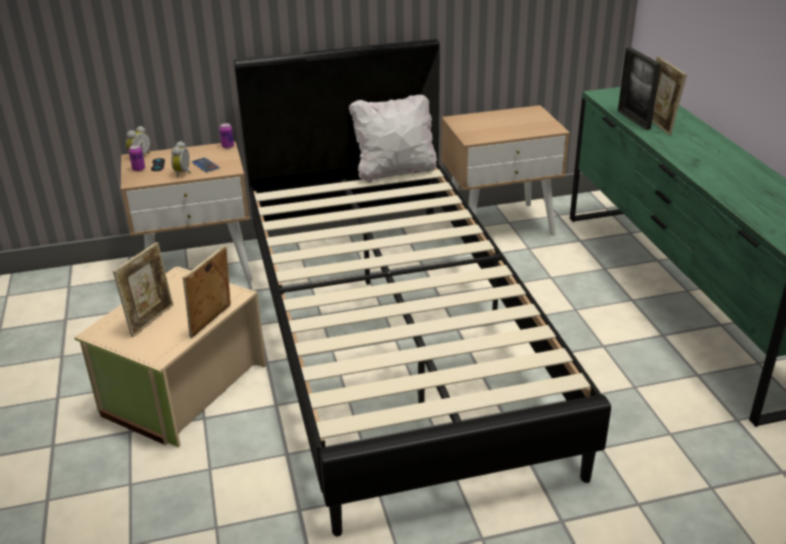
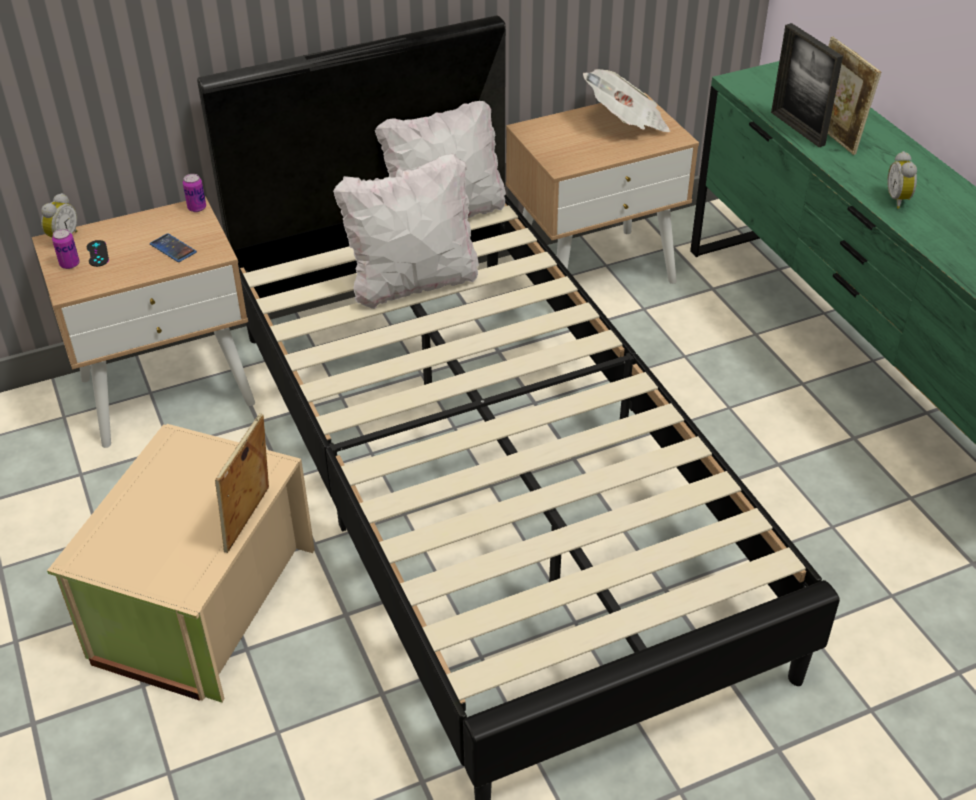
camera: 10 degrees left, 10 degrees up
picture frame [113,242,173,337] -> none
alarm clock [171,141,191,177] -> alarm clock moved to [887,151,917,209]
none -> white pillow [333,154,479,309]
none -> newspaper [583,69,670,132]

